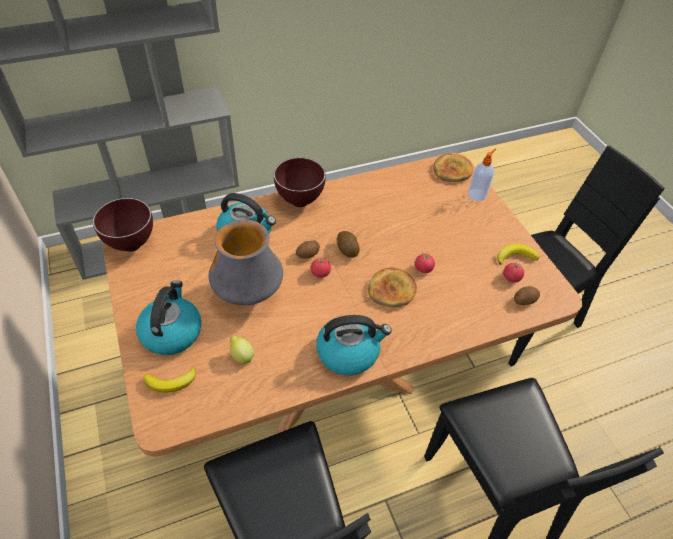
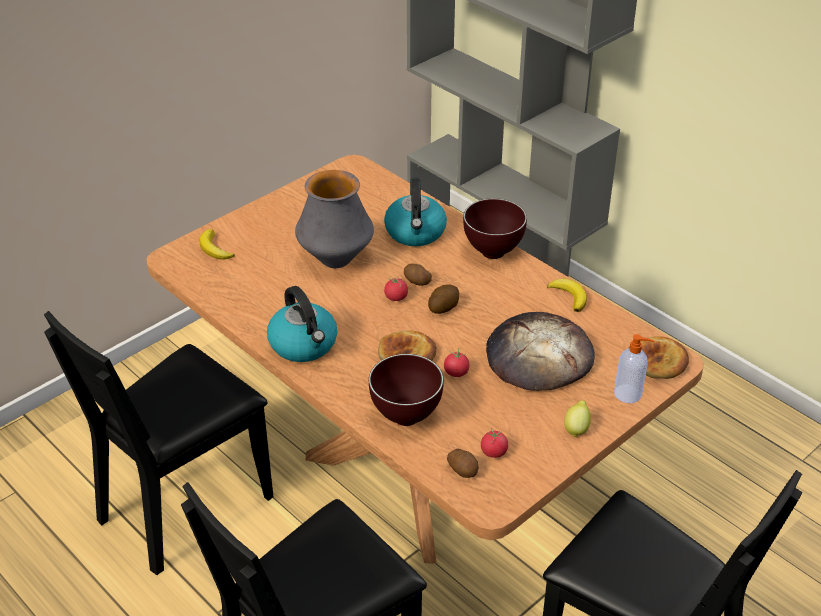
camera: 70 degrees right, 10 degrees down
brown bowl [93,198,153,252] -> brown bowl moved to [369,354,444,426]
kettle [136,280,202,355] -> none
lemon [230,336,254,364] -> lemon moved to [564,400,591,438]
banana [497,244,539,265] -> banana moved to [547,279,587,312]
none -> bread [486,312,595,391]

